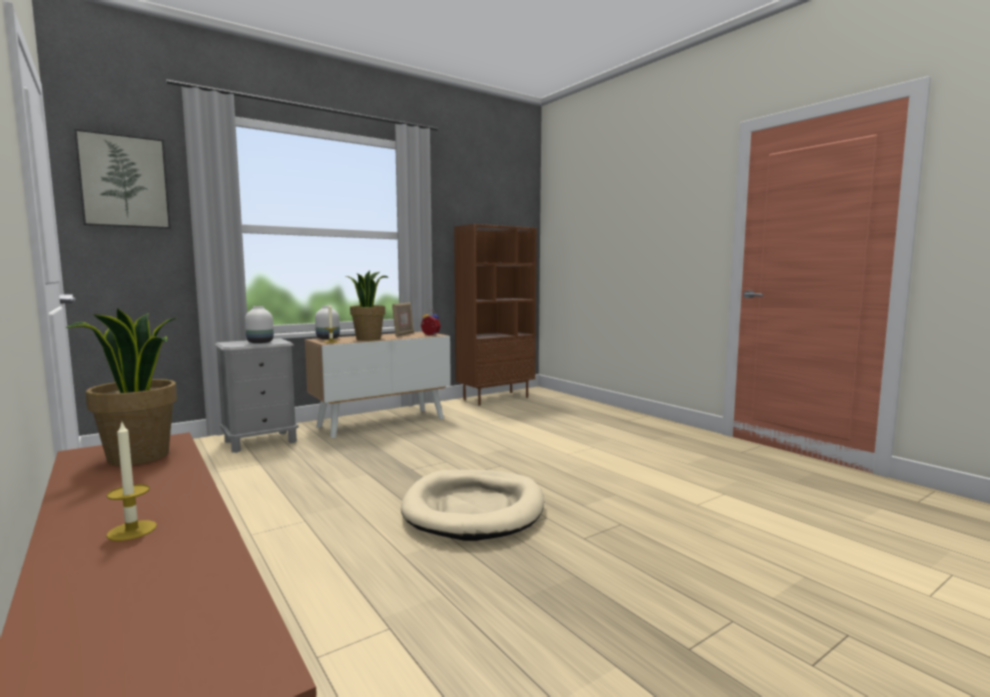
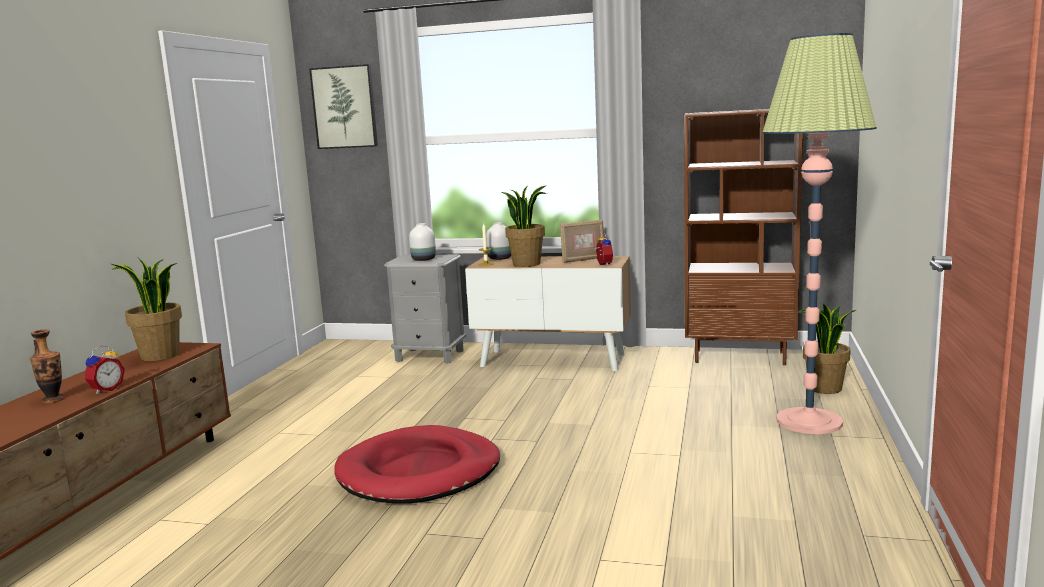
camera: 50 degrees right, 5 degrees up
candle [106,420,157,541] -> vase [30,329,65,403]
beige dog bed [401,470,544,541] -> red dog bed [334,425,500,503]
none -> alarm clock [84,346,125,394]
none -> floor lamp [762,33,877,434]
none -> potted plant [797,303,856,394]

